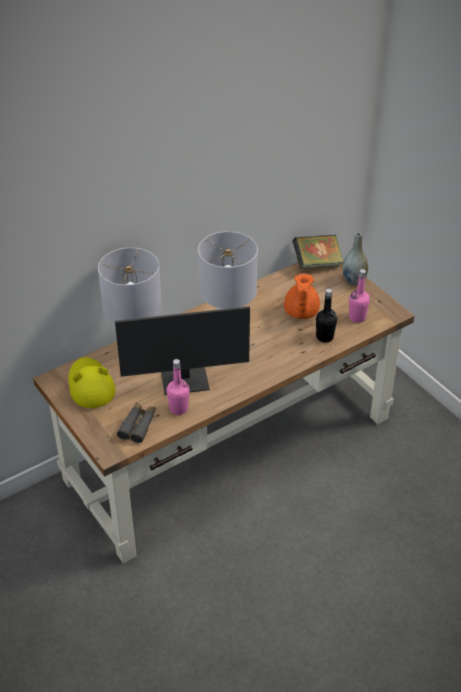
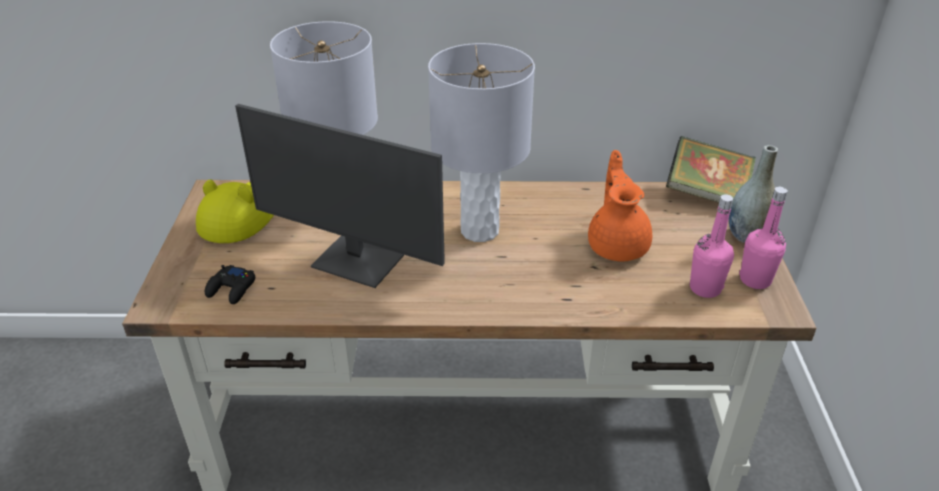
camera: 35 degrees right, 5 degrees down
grey binoculars [117,402,156,443] -> black game controller [205,265,255,304]
pink bottle [166,359,190,415] -> pink bottle moved to [739,187,788,289]
orange teapot [284,273,320,319] -> orange teapot turned 135 degrees clockwise [588,150,652,262]
black bottle [316,289,337,343] -> none

